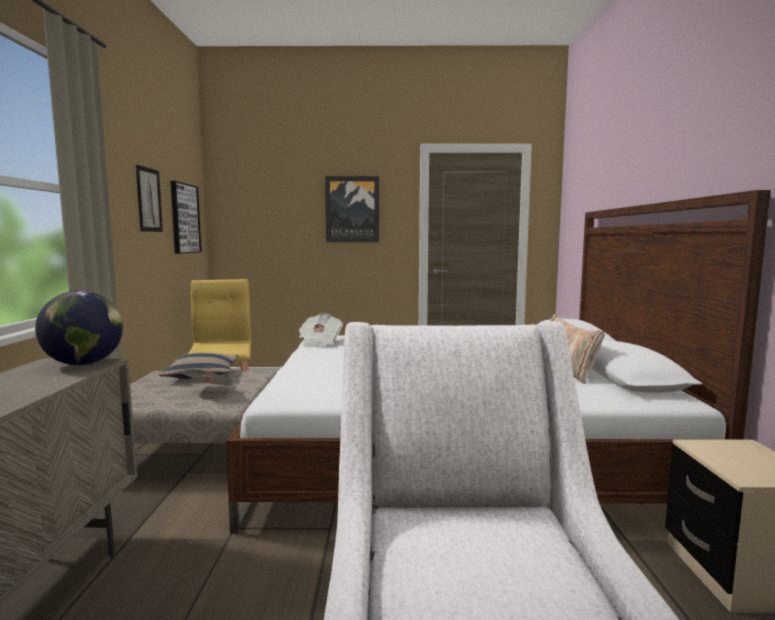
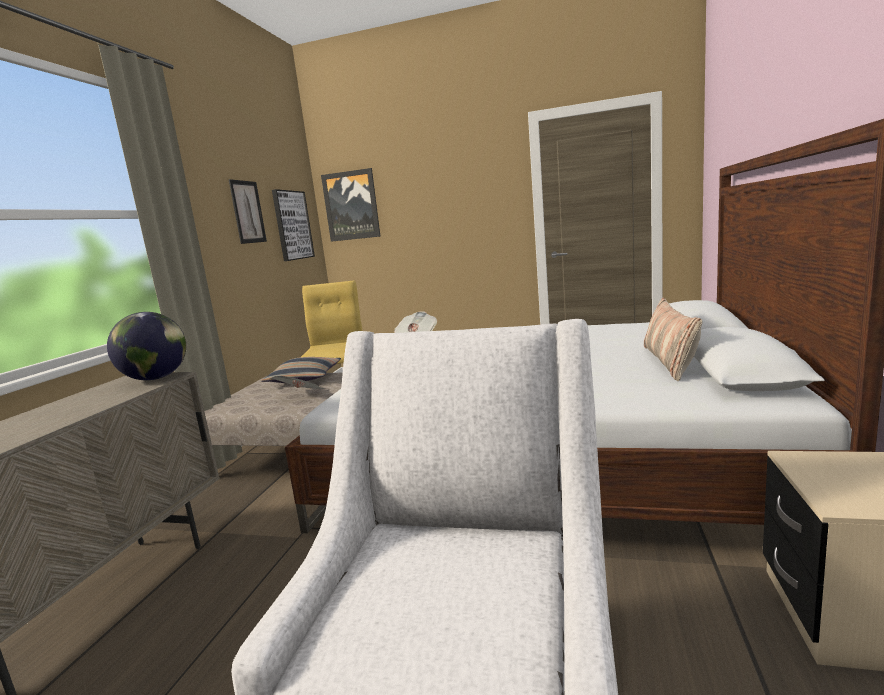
camera: 15 degrees right, 5 degrees up
picture [325,176,379,242] -> picture moved to [321,168,380,242]

